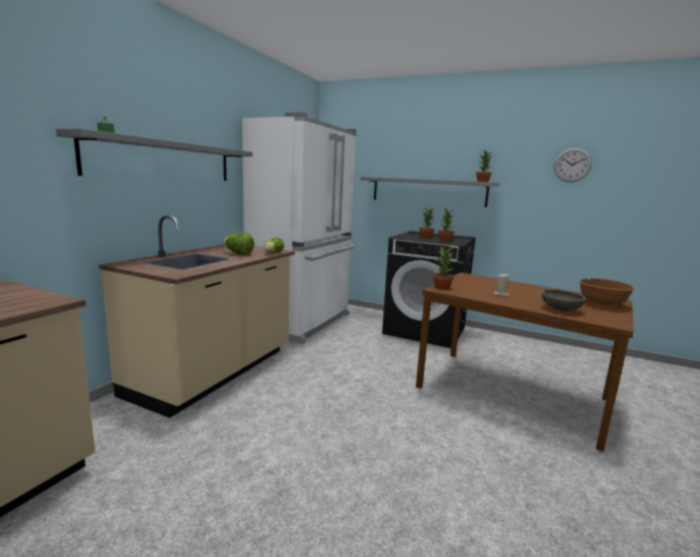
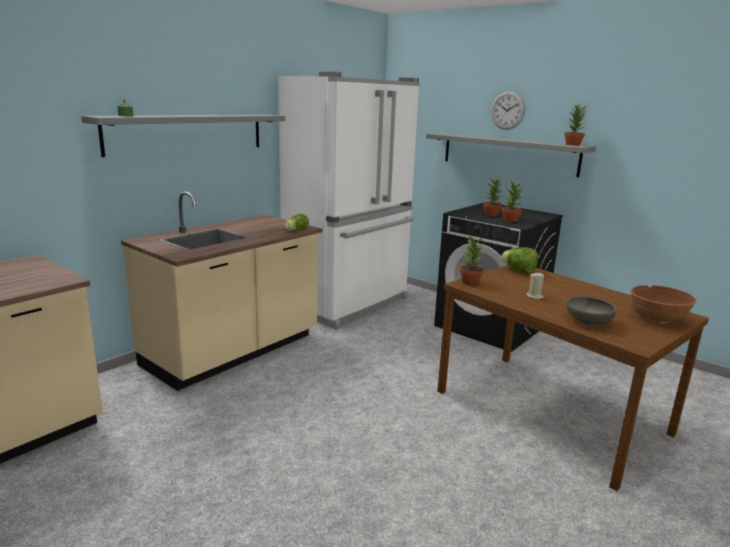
camera: 15 degrees right, 5 degrees up
lettuce [223,232,254,255] -> lettuce moved to [501,248,538,274]
wall clock [554,148,592,182] -> wall clock moved to [491,91,525,130]

